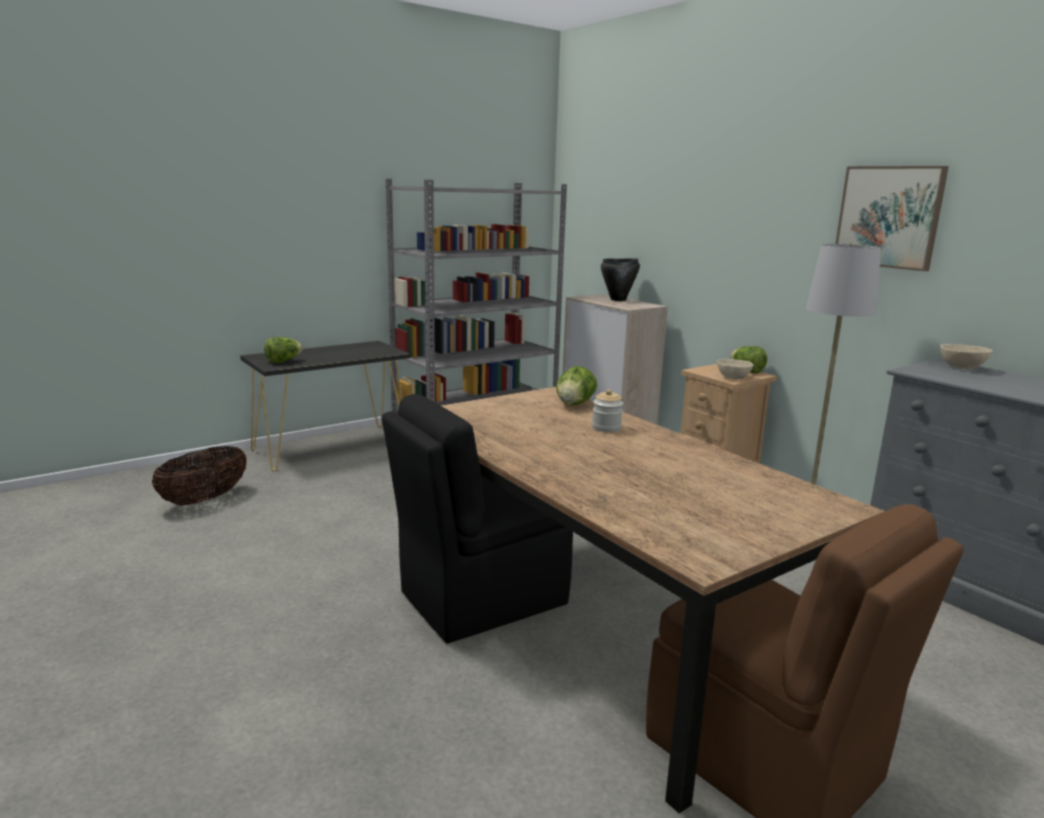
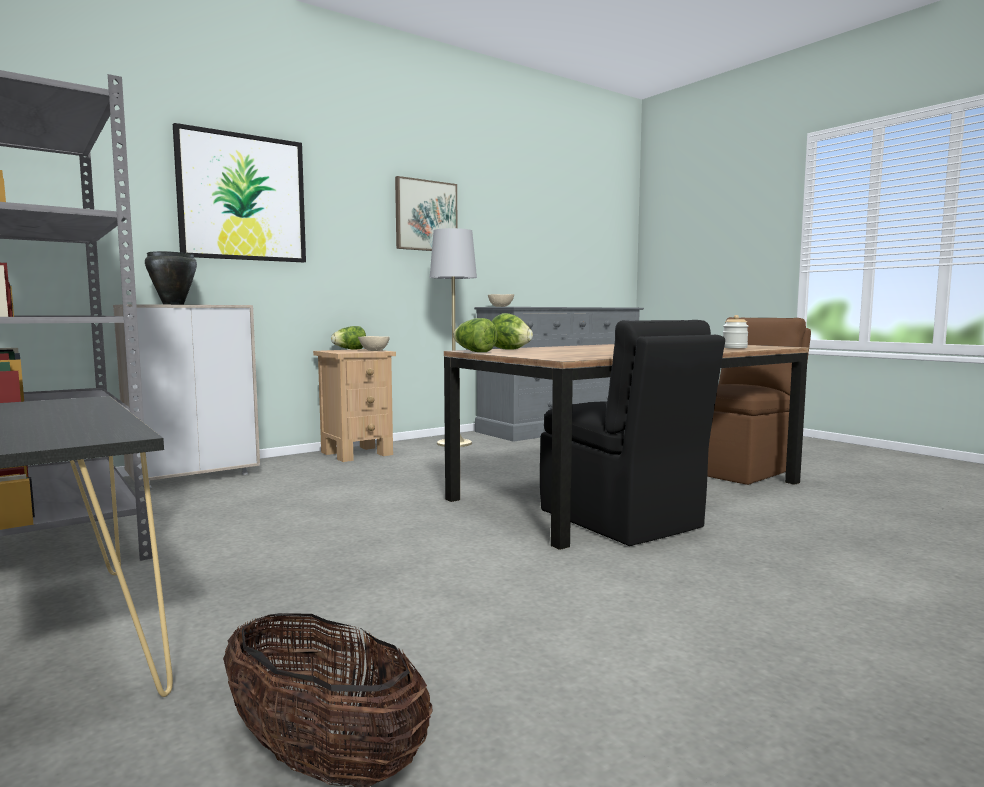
camera: 90 degrees left, 10 degrees down
lettuce [264,337,303,363] -> lettuce moved to [453,318,498,352]
jar [592,389,623,432] -> jar moved to [723,315,749,348]
none -> picture [173,123,306,262]

